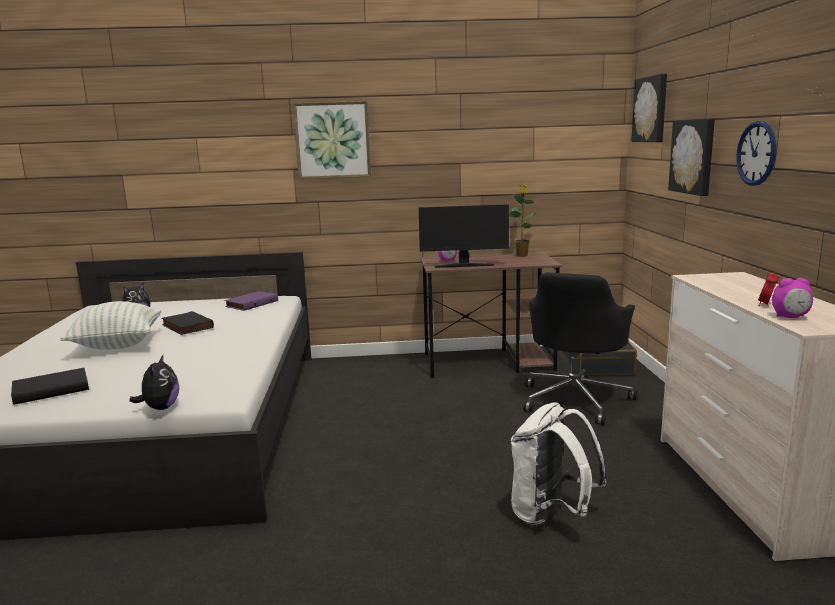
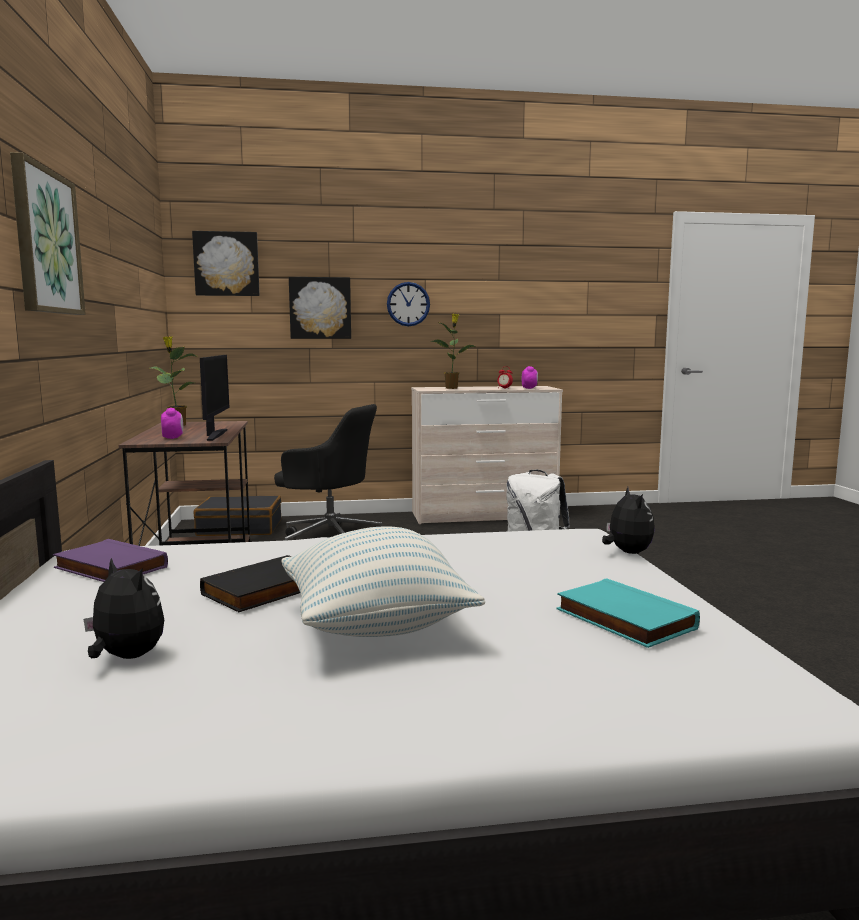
camera: 95 degrees left, 5 degrees down
black book [11,368,89,405] -> turquoise book [556,578,700,648]
plush toy [129,355,179,410] -> plush toy turned 90 degrees clockwise [602,487,655,554]
none -> potted plant [430,314,477,389]

